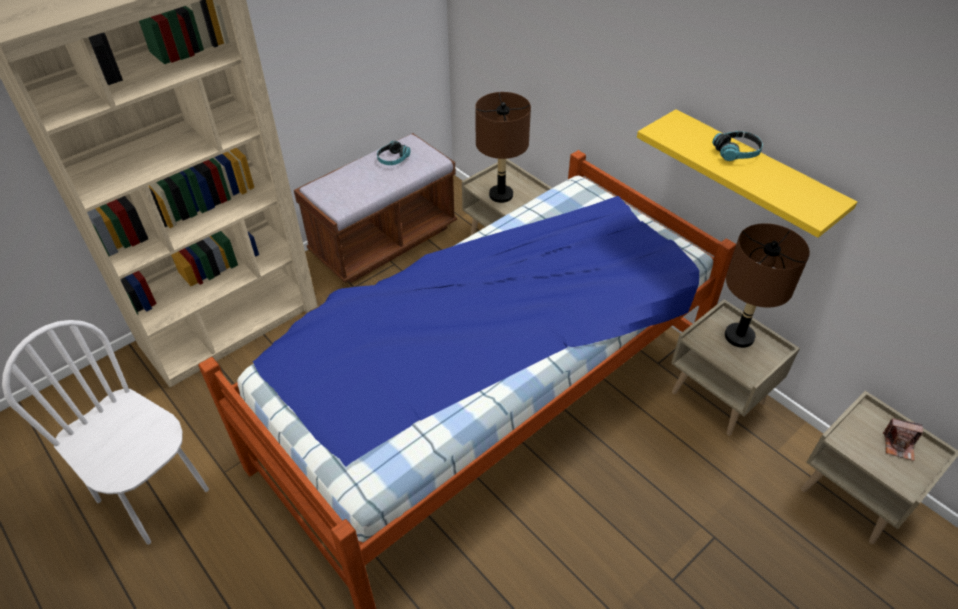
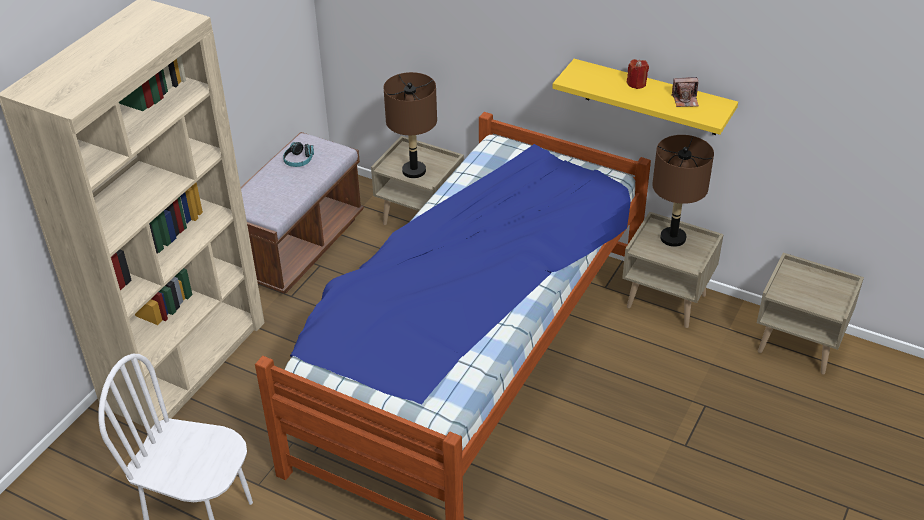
camera: 20 degrees left, 5 degrees down
headphones [712,131,763,161] -> red candle [627,59,649,89]
camera [883,418,923,461] -> camera moved to [671,77,699,107]

